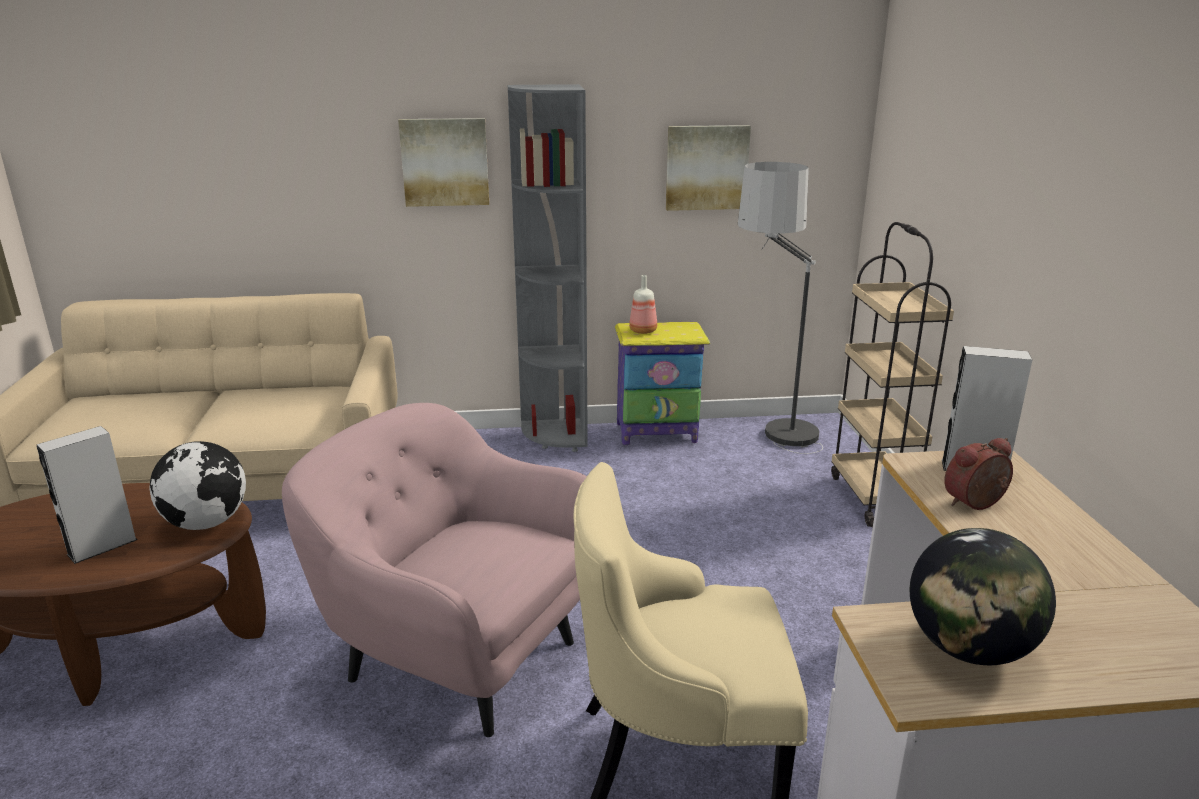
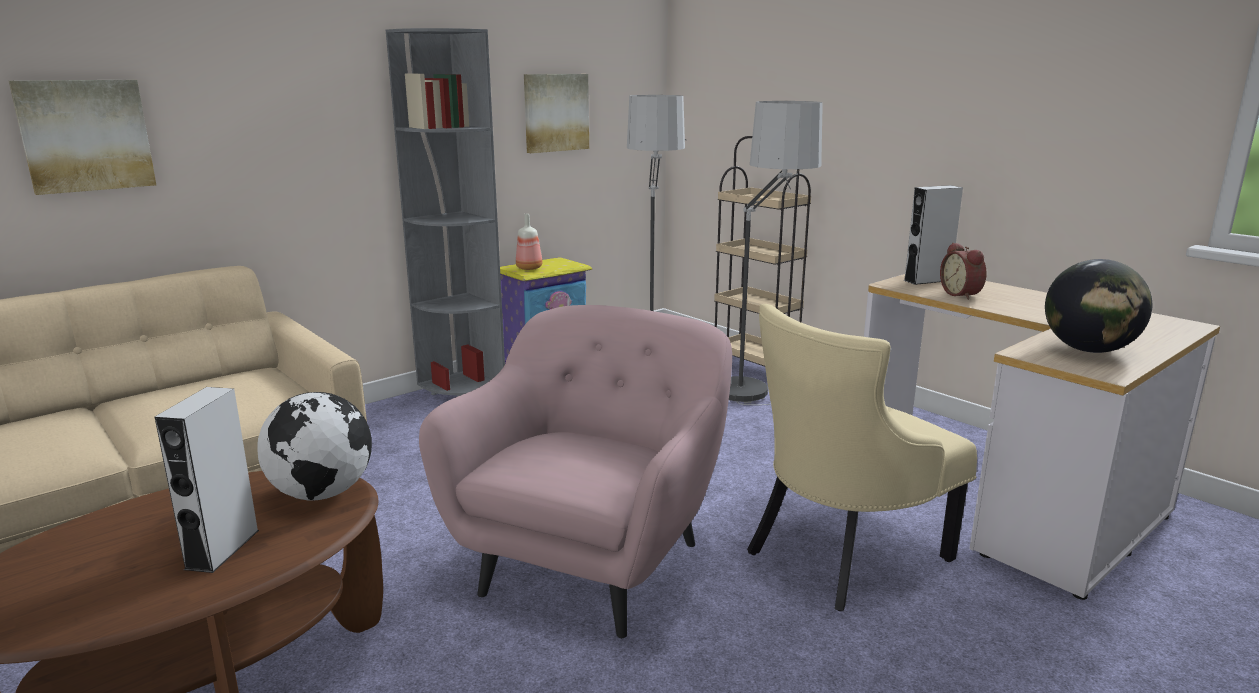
camera: 35 degrees left, 5 degrees down
pink armchair [282,403,587,737] -> pink armchair turned 120 degrees clockwise [419,305,732,638]
picture [398,118,489,207] -> picture moved to [9,80,156,195]
alarm clock [944,438,1013,510] -> alarm clock turned 45 degrees counterclockwise [940,242,986,300]
none -> floor lamp [729,101,823,405]

